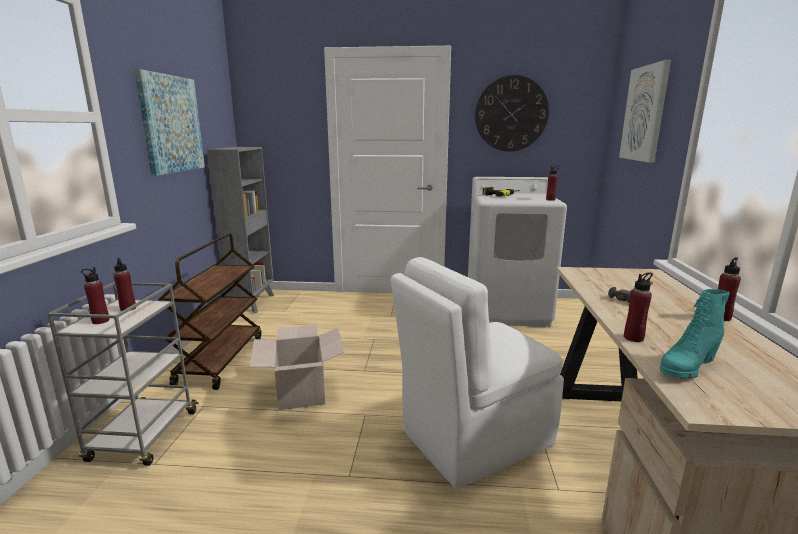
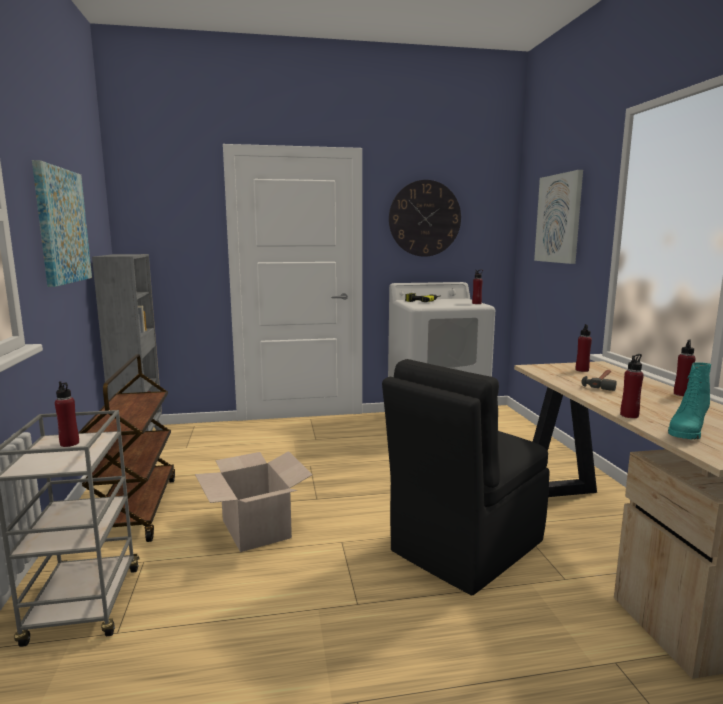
camera: 15 degrees left, 5 degrees down
red bottle [81,267,109,324] -> red bottle moved to [576,324,592,372]
white chair [391,257,564,489] -> black chair [382,359,550,595]

